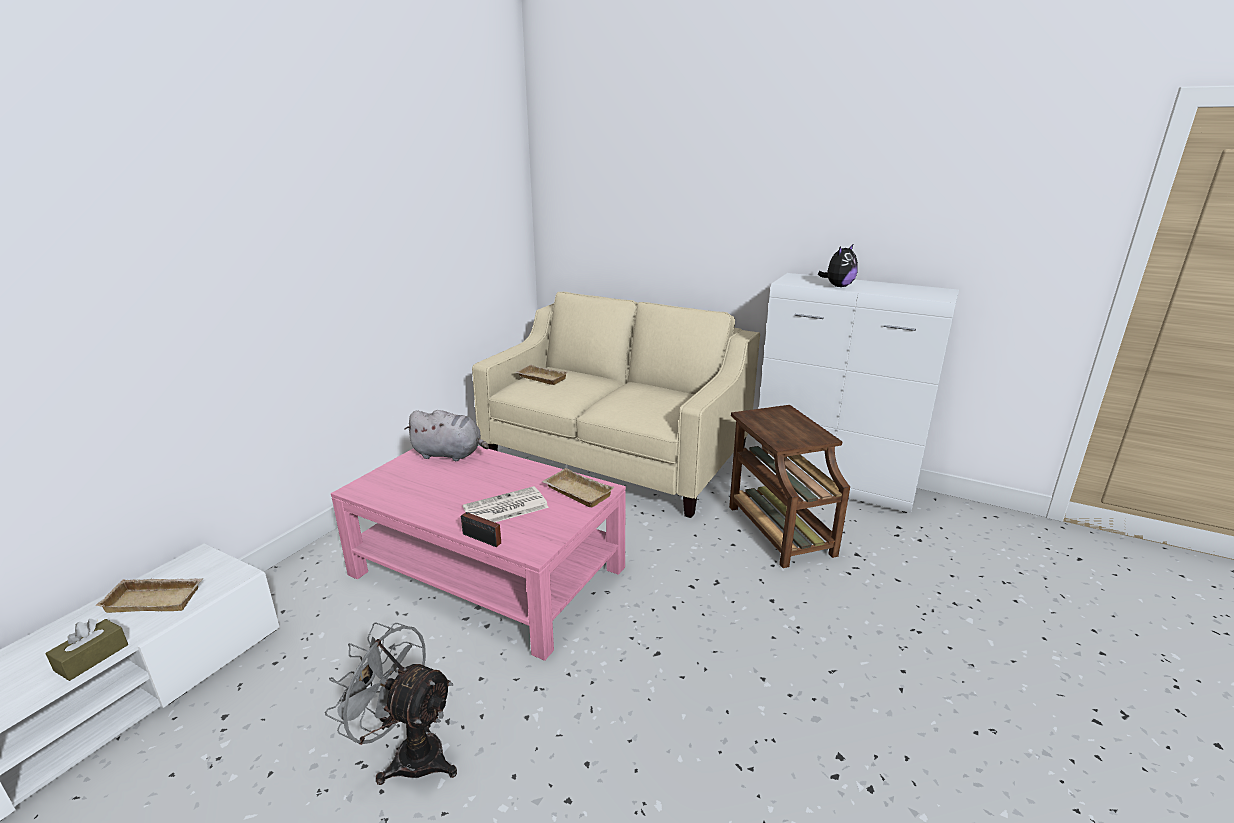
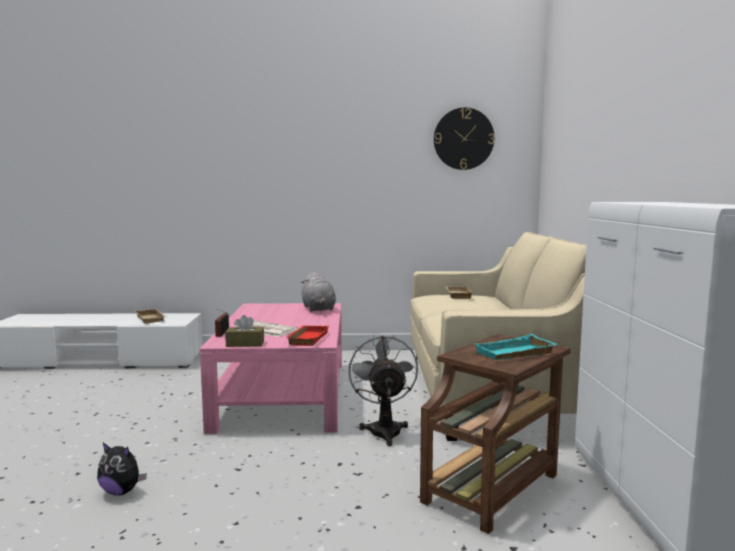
camera: 60 degrees right, 15 degrees down
brown tissue box [45,619,128,681] -> brown tissue box moved to [225,315,264,347]
grey fan [325,622,457,785] -> grey fan moved to [348,334,418,446]
beige tray [542,468,615,507] -> red tray [286,325,329,346]
plush toy [818,244,858,287] -> plush toy moved to [97,443,147,496]
none -> wall clock [434,107,495,170]
none -> turquoise tray [473,334,557,360]

